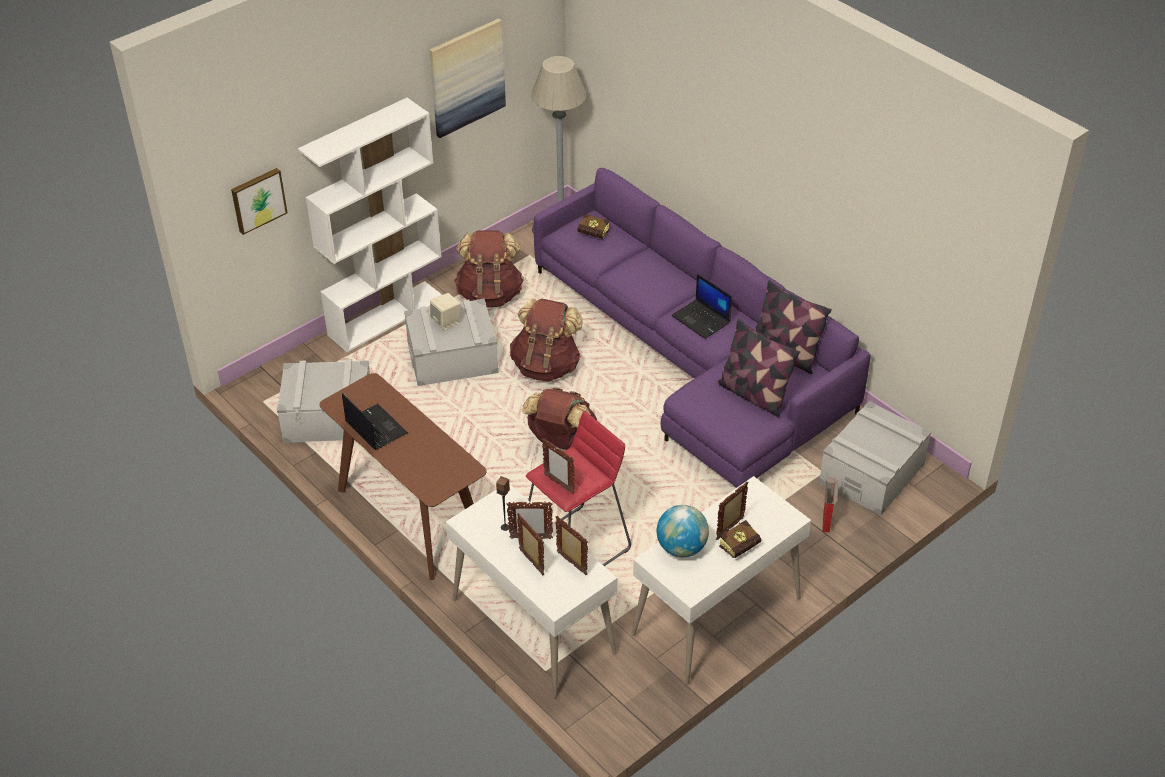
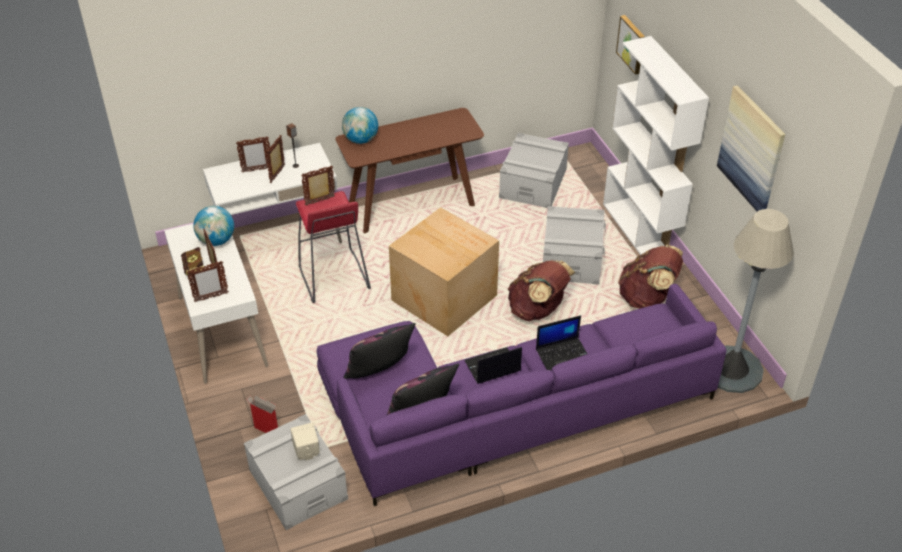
camera: 110 degrees right, 0 degrees up
laptop [342,393,408,450] -> laptop moved to [536,315,587,370]
beige speaker [430,293,461,331] -> beige speaker moved to [290,422,320,461]
brown backpack [522,387,597,450] -> cardboard box [389,207,499,336]
picture frame [555,515,588,575] -> picture frame moved to [186,261,229,302]
book [577,213,613,239] -> none
none -> globe [342,107,378,144]

